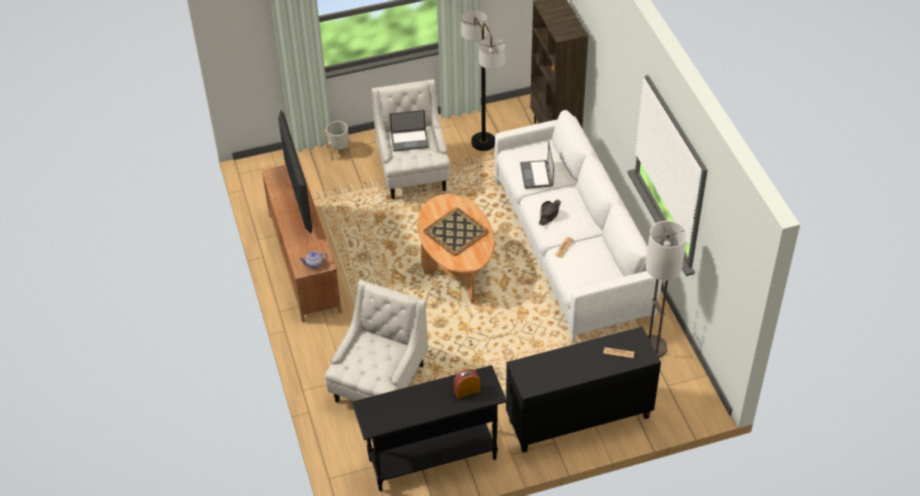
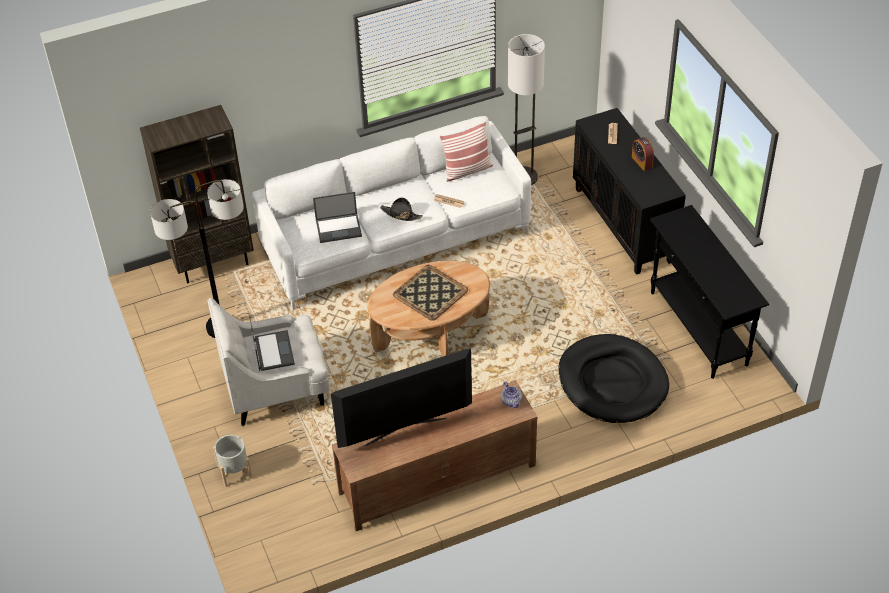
camera: 95 degrees left, 0 degrees up
white armchair [325,280,428,403] -> black dog bed [559,334,669,423]
alarm clock [454,369,480,399] -> alarm clock moved to [632,137,654,171]
none -> pillow [440,122,493,182]

